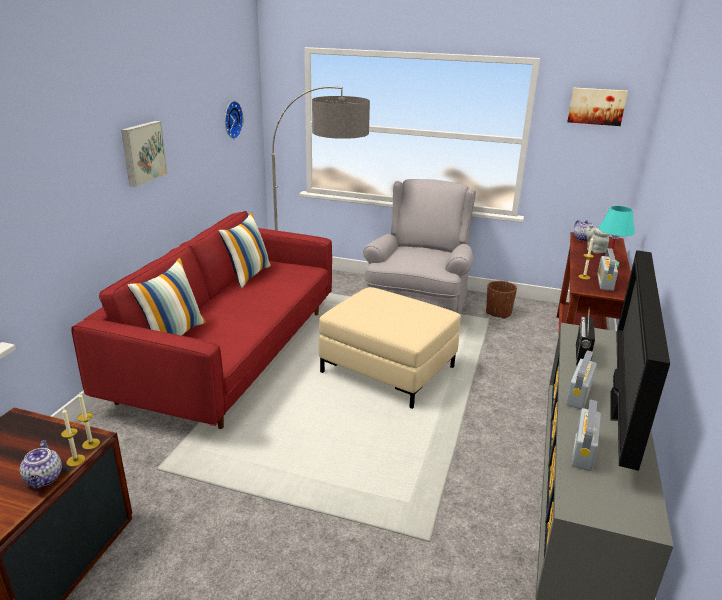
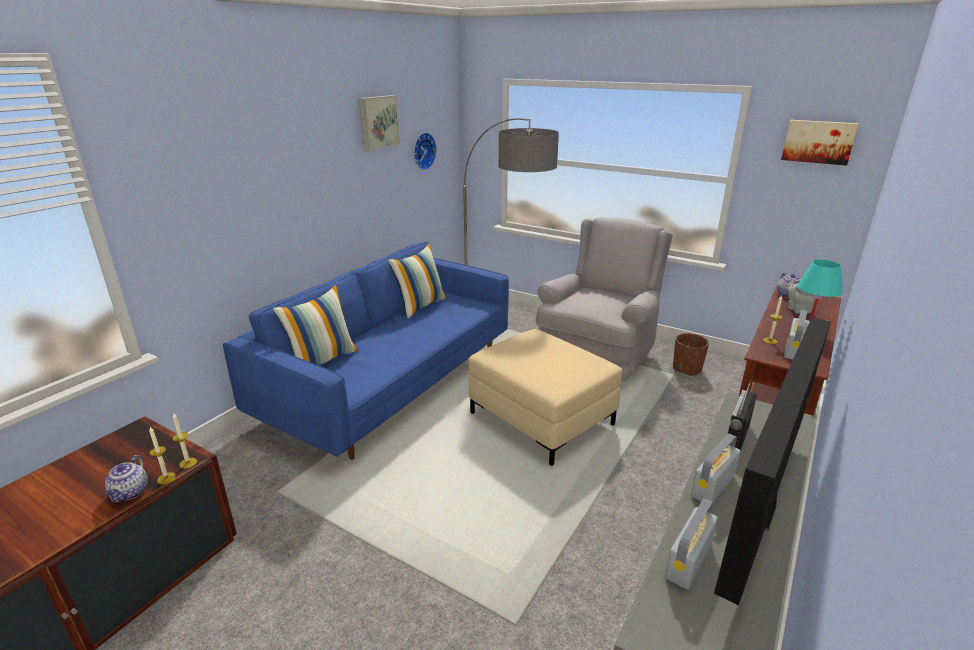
camera: 15 degrees right, 0 degrees up
red sofa [71,211,332,429] -> blue sofa [223,242,509,460]
picture [121,121,168,187] -> picture moved to [359,95,400,151]

